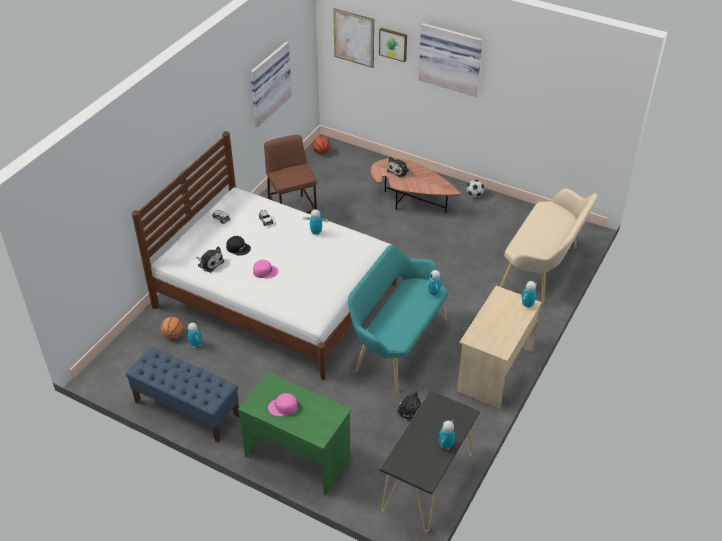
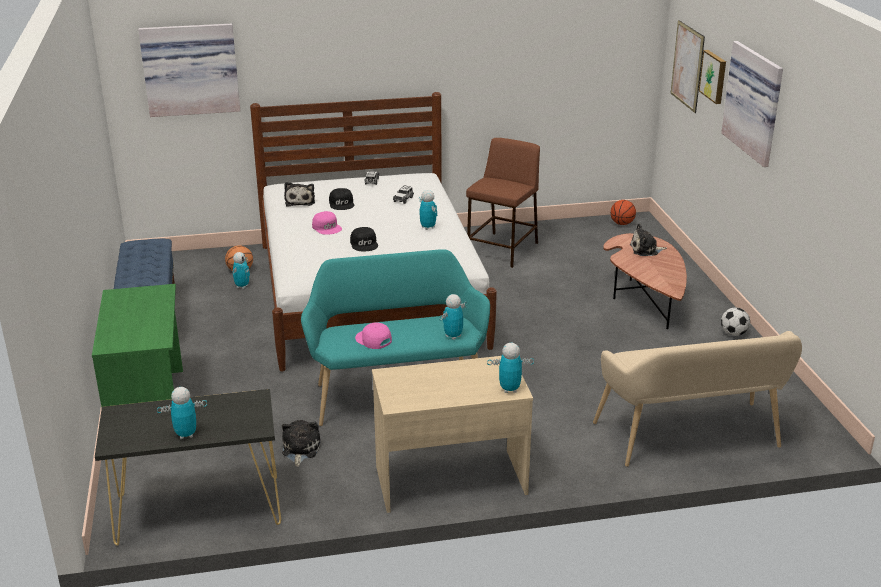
camera: 50 degrees right, 15 degrees down
picture [250,42,292,127] -> picture moved to [138,24,240,117]
pink cap [268,393,298,416] -> pink cap moved to [355,322,392,349]
none -> black cap [350,227,378,251]

